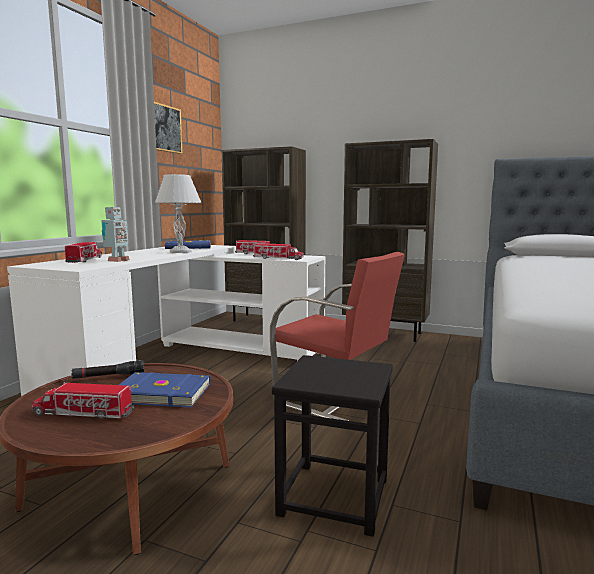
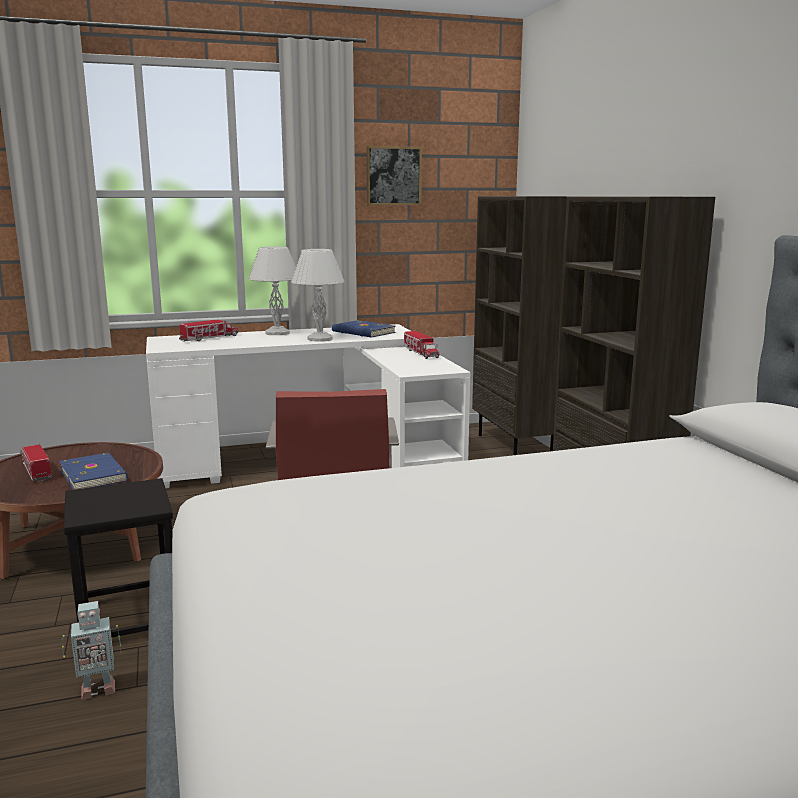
camera: 50 degrees right, 5 degrees up
black flashlight [71,360,144,379] -> none
toy robot [101,207,130,262] -> toy robot moved to [62,601,121,700]
toy truck [253,243,304,260] -> none
none -> white table lamp [249,247,296,335]

